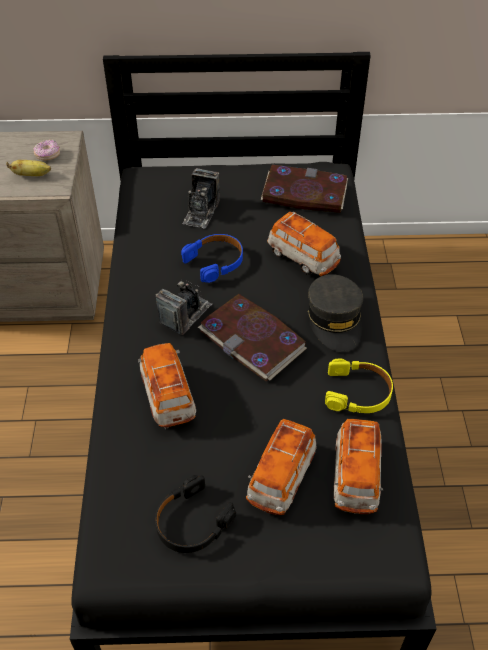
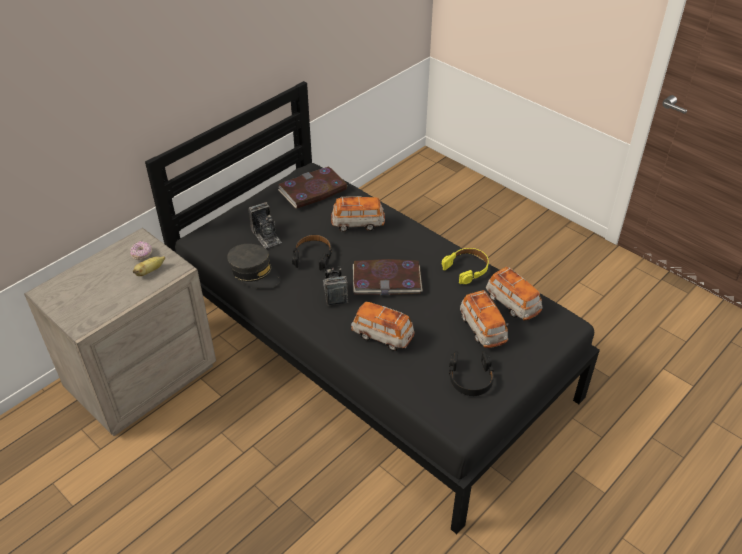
camera: 45 degrees left, 5 degrees down
blue headphones [181,234,243,283] -> black headphones [292,234,332,270]
grey cap [308,274,363,352] -> grey cap moved to [227,244,280,289]

